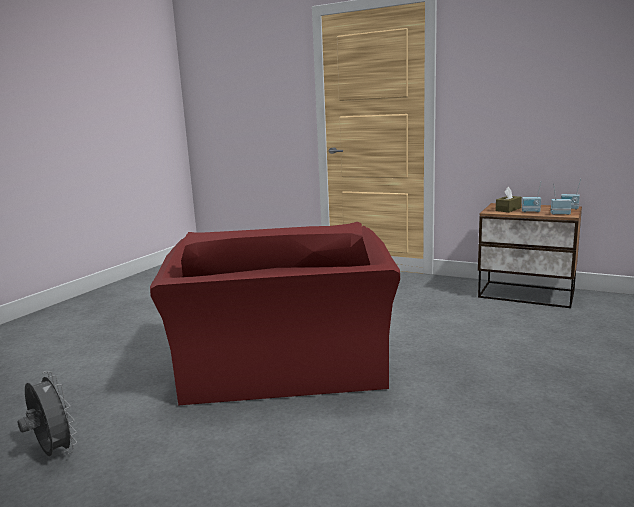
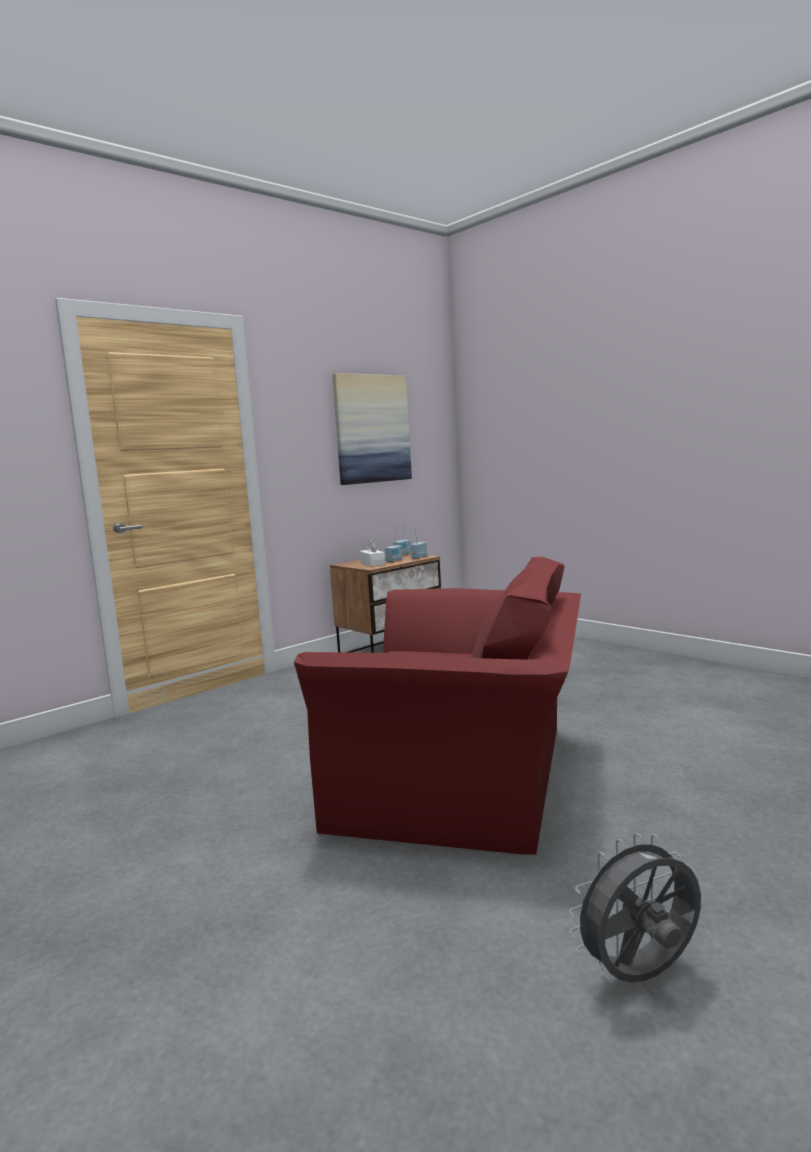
camera: 70 degrees left, 5 degrees down
brown tissue box [496,187,522,212] -> white tissue box [360,540,385,567]
none -> picture [332,373,412,485]

